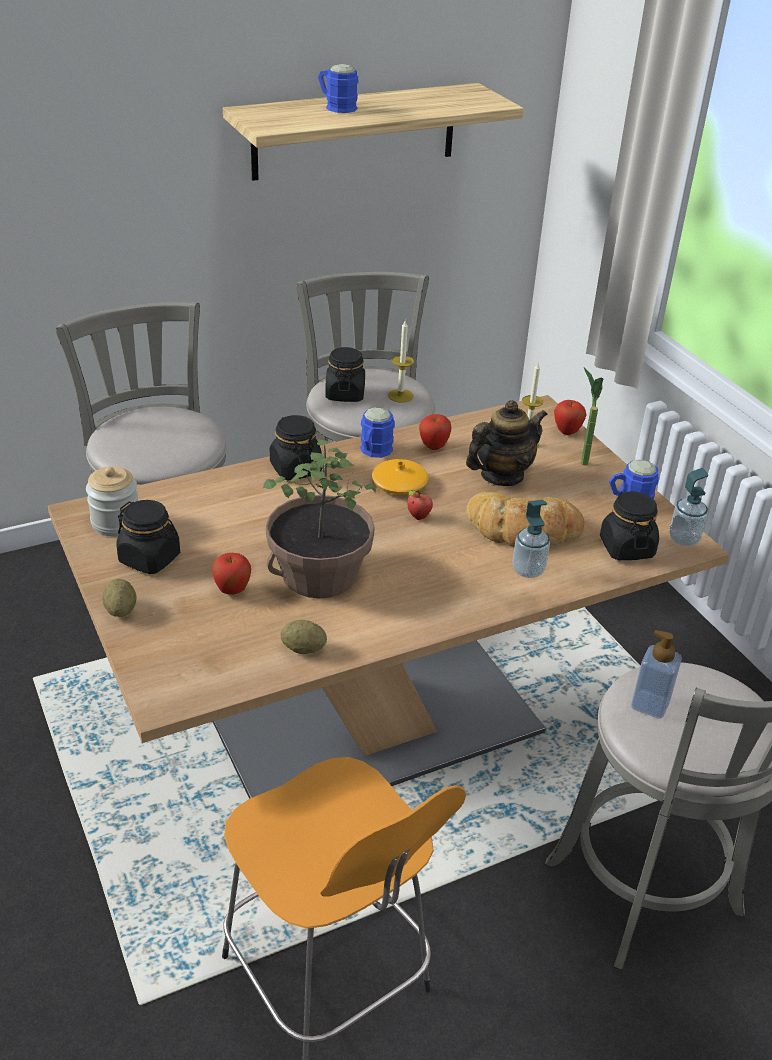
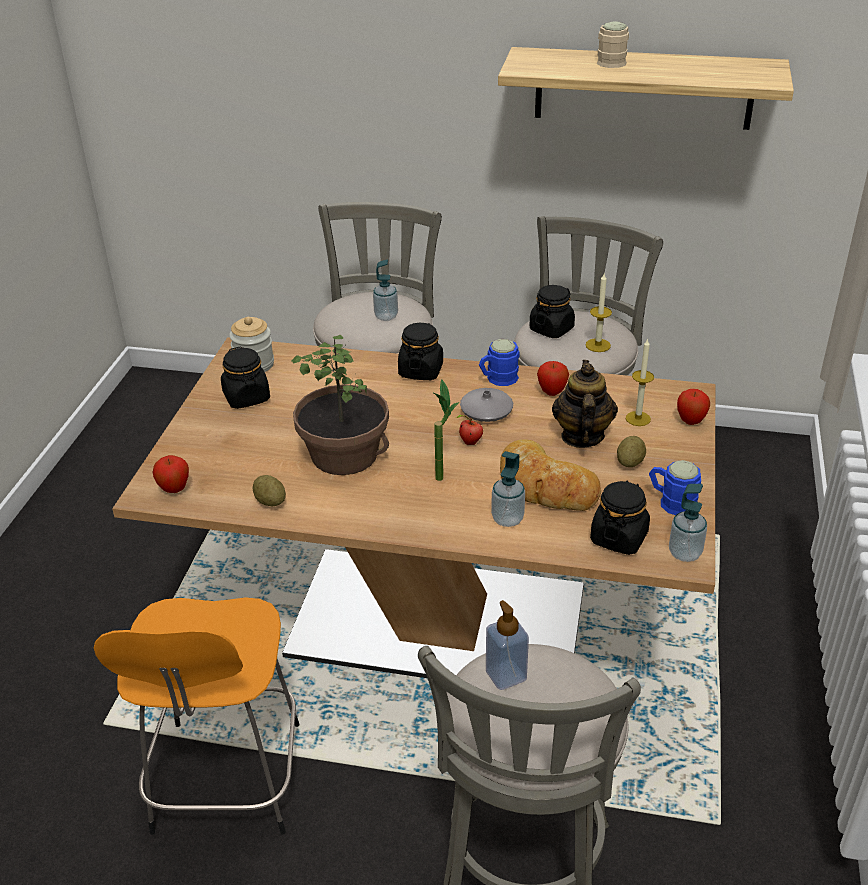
camera: 40 degrees right, 0 degrees up
potato [102,579,136,617] -> potato moved to [617,436,646,467]
apple [212,553,251,595] -> apple moved to [152,455,189,493]
blue mug [318,64,358,113] -> beige mug [596,21,629,68]
orange vase [372,459,428,495] -> grey vase [460,388,513,422]
teapot [466,400,548,486] -> teapot turned 90 degrees counterclockwise [552,360,618,448]
potted plant [581,368,603,466] -> potted plant moved to [434,379,459,481]
none -> soap dispenser [373,260,398,321]

